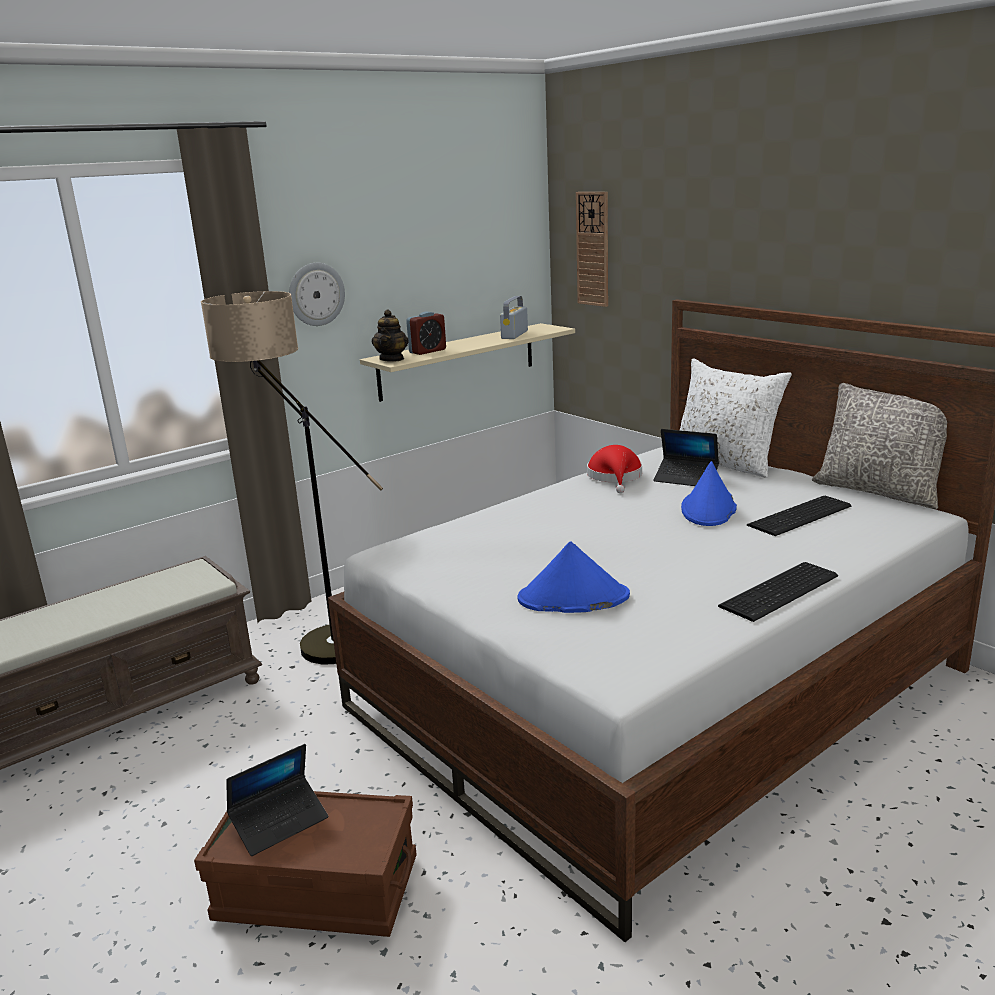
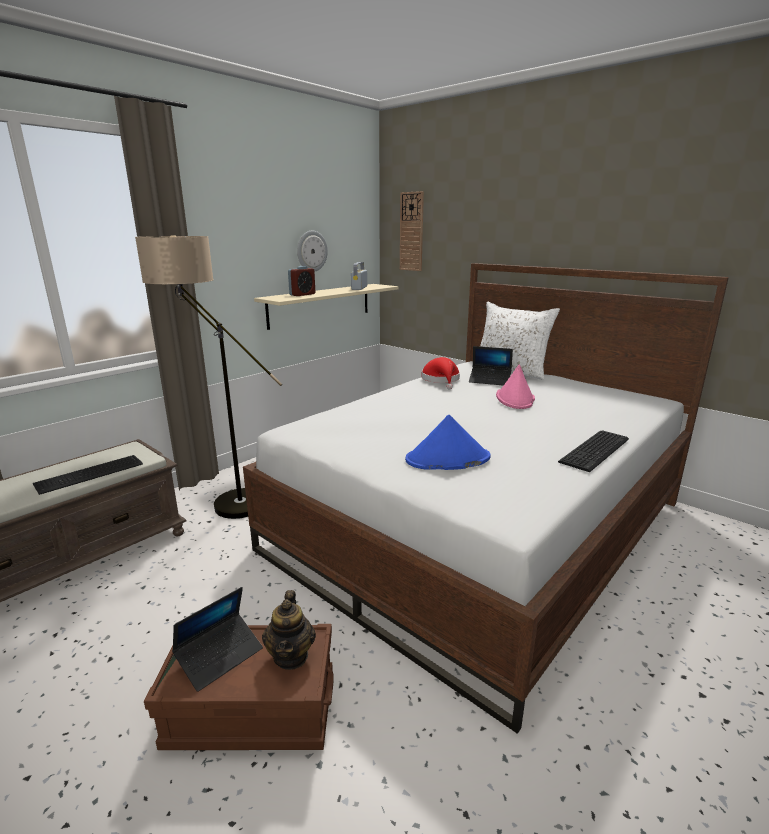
camera: 10 degrees left, 0 degrees up
wall clock [289,263,345,326] -> wall clock moved to [297,230,328,272]
teapot [372,309,409,362] -> teapot moved to [262,590,316,670]
blue hat [681,461,737,526] -> pink hat [496,364,535,409]
keyboard [747,496,852,536] -> keyboard moved to [33,455,143,495]
grey pillow [812,383,947,509] -> none

